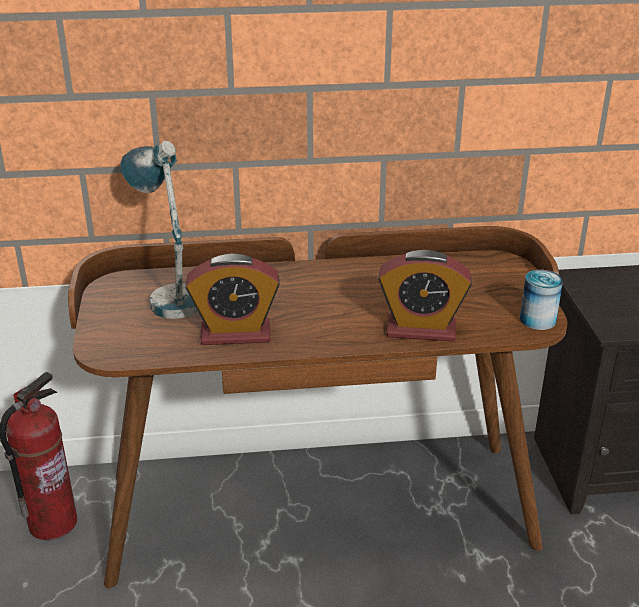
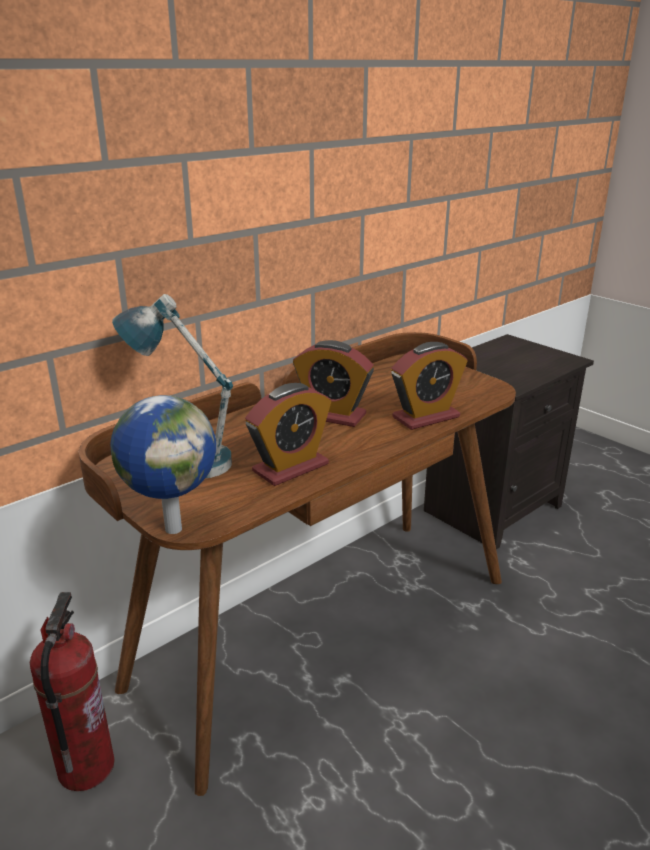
camera: 35 degrees left, 5 degrees down
can [520,270,563,330] -> none
none -> globe [110,395,216,534]
none -> alarm clock [293,340,374,427]

